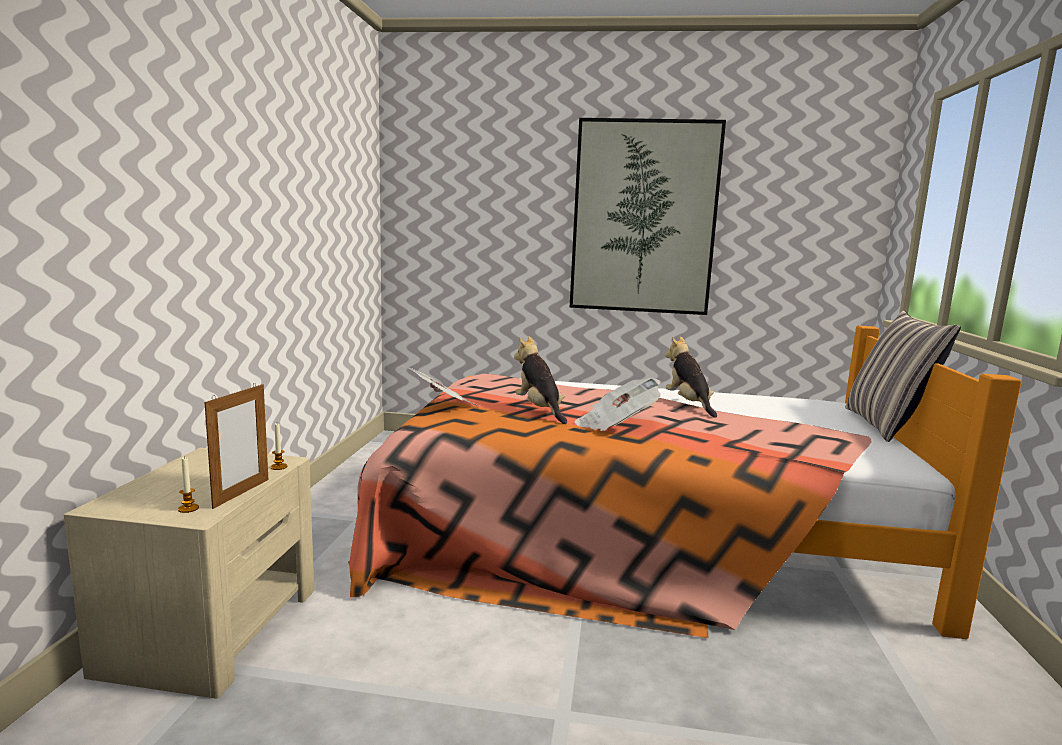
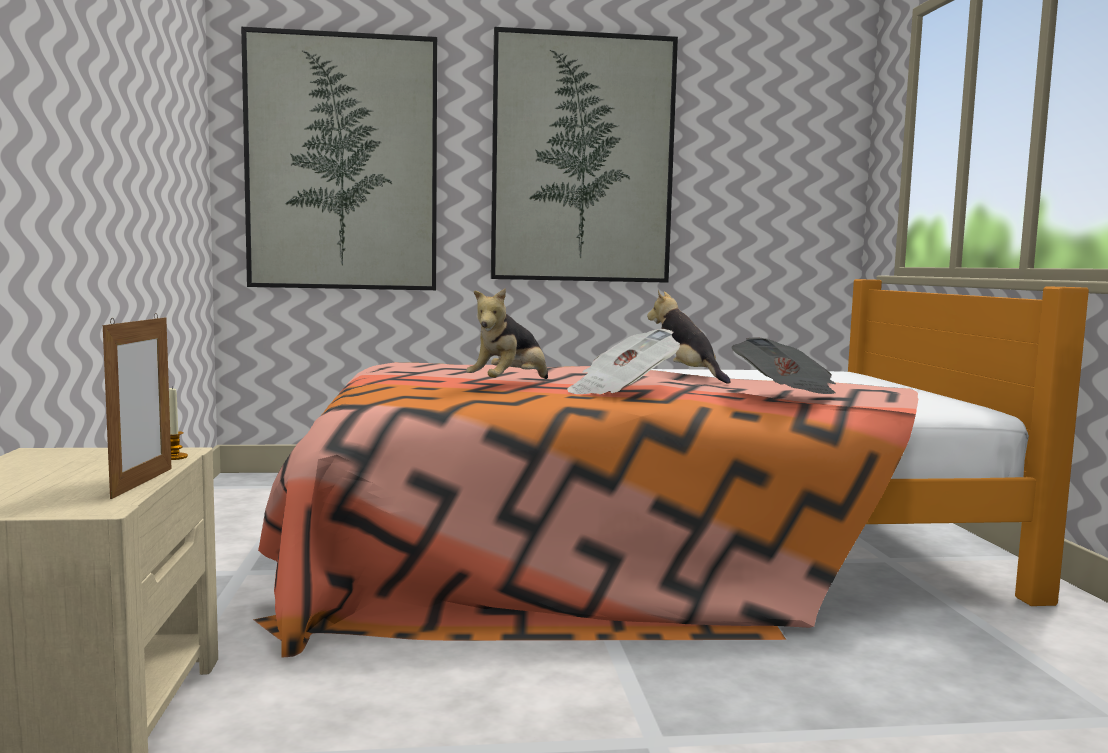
camera: 15 degrees left, 5 degrees down
candle [178,456,199,513] -> none
newspaper [401,365,479,406] -> newspaper moved to [732,338,836,394]
plush toy [514,336,567,424] -> plush toy turned 105 degrees counterclockwise [466,288,548,379]
pillow [845,310,961,442] -> none
none -> picture [241,27,437,290]

